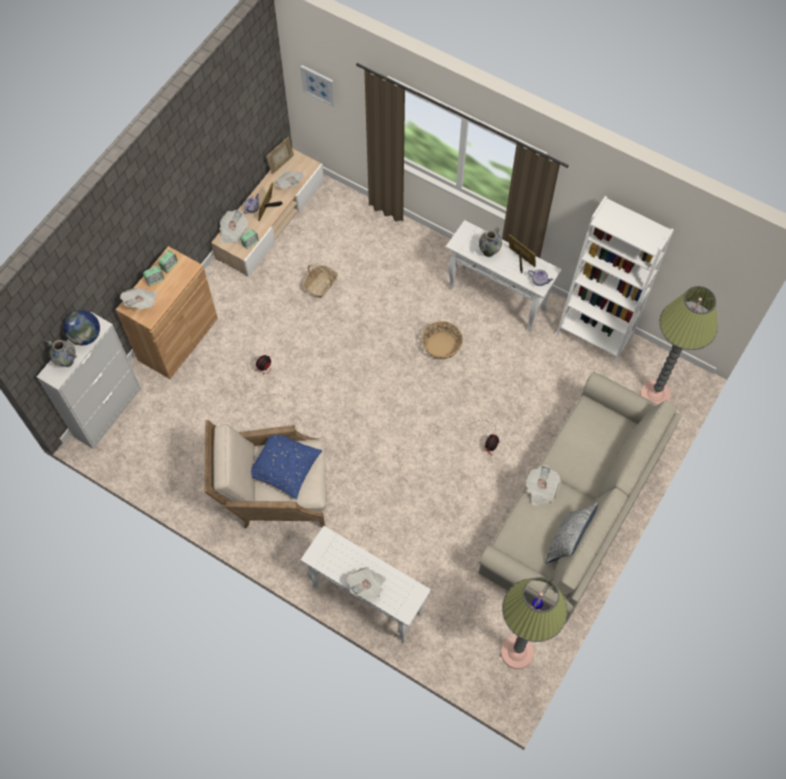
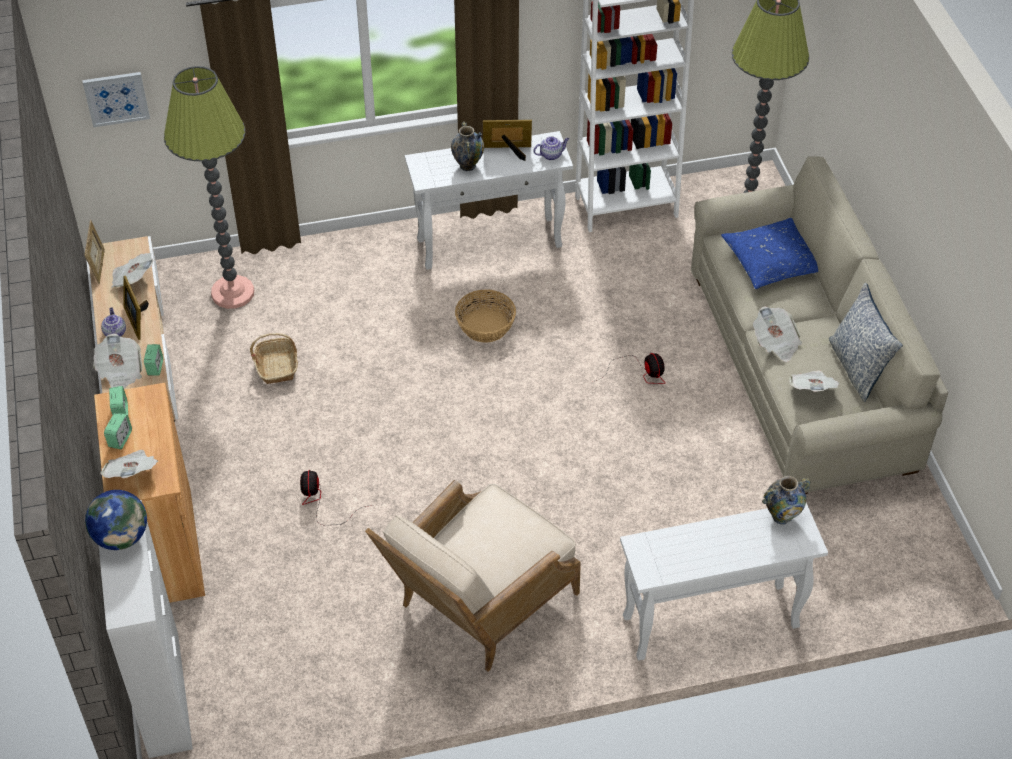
camera: 45 degrees left, 15 degrees down
vase [46,340,77,367] -> vase moved to [762,476,811,525]
blue pillow [251,435,322,500] -> blue pillow moved to [721,218,818,289]
newspaper [347,567,386,600] -> newspaper moved to [790,370,840,392]
floor lamp [501,577,567,669] -> floor lamp moved to [164,66,254,309]

